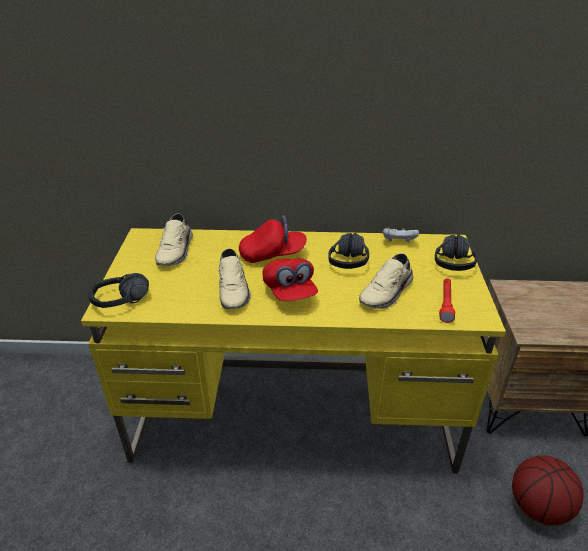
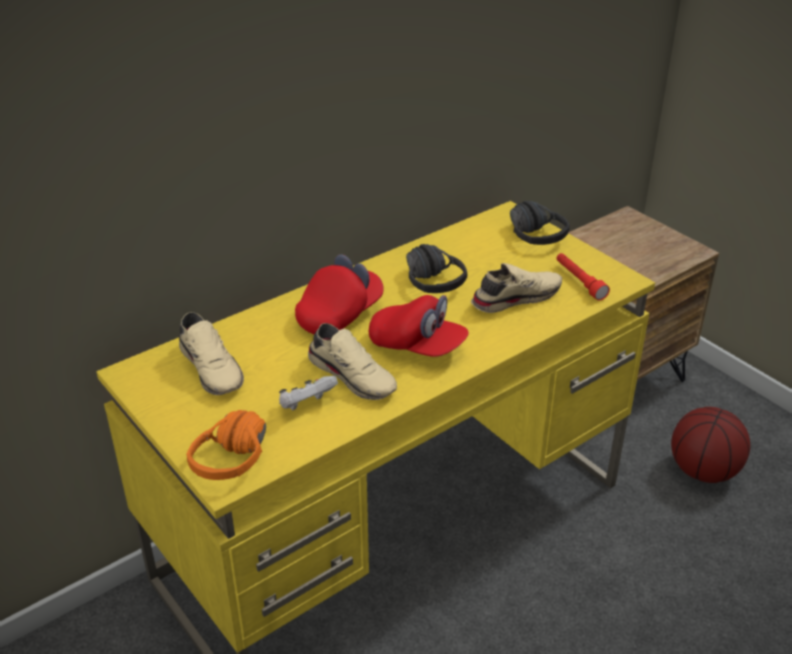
camera: 40 degrees left, 0 degrees up
black headphones [88,273,149,308] -> orange headphones [187,410,266,480]
beige shoe [359,253,414,309] -> beige shoe turned 120 degrees counterclockwise [471,263,562,313]
white game controller [383,228,419,242] -> white game controller moved to [279,376,338,411]

